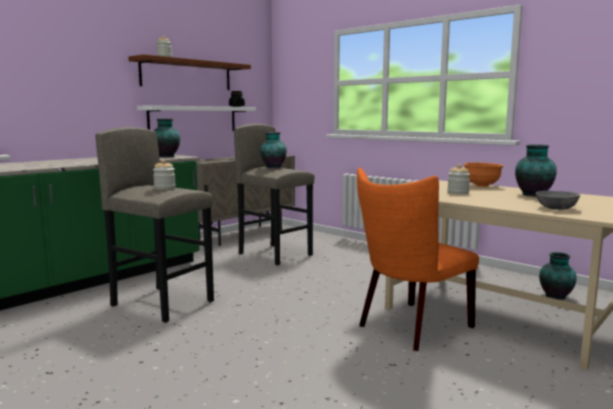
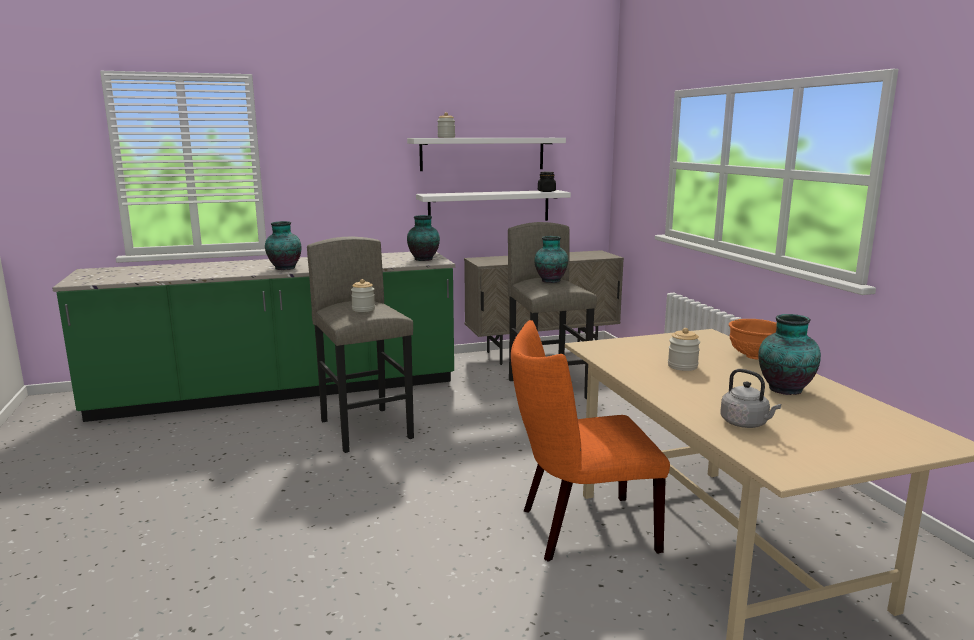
camera: 30 degrees right, 5 degrees up
brown shelf [128,54,251,90] -> white shelf [407,138,566,171]
grey bowl [536,191,580,210] -> grey kettle [720,369,781,428]
vase [539,252,577,300] -> vase moved to [265,221,301,270]

